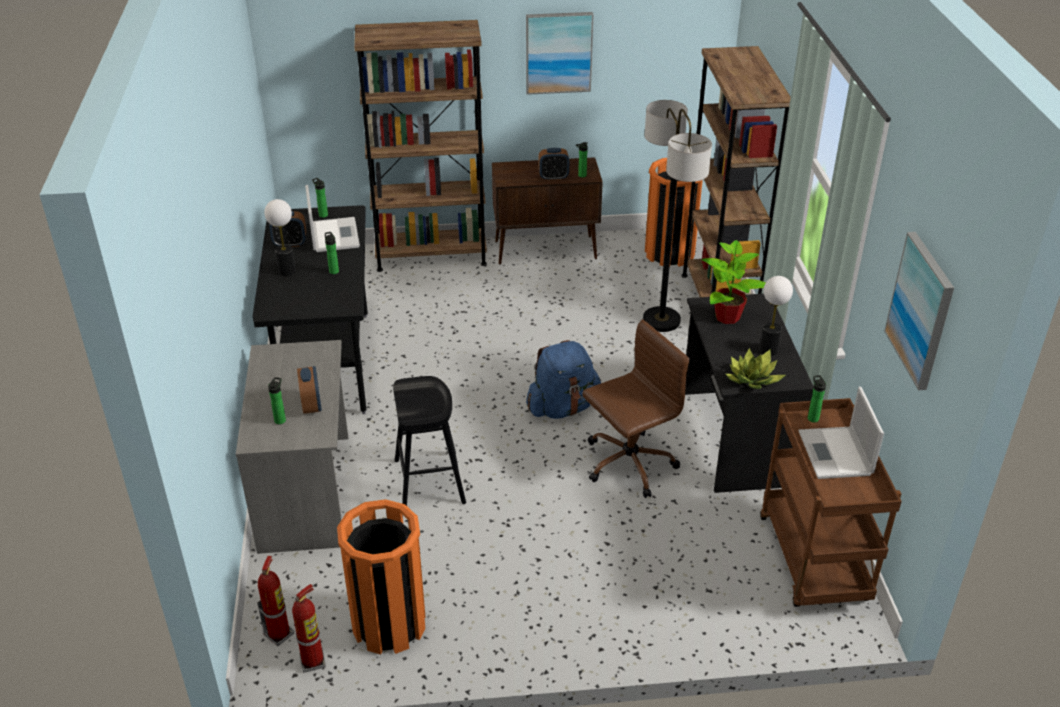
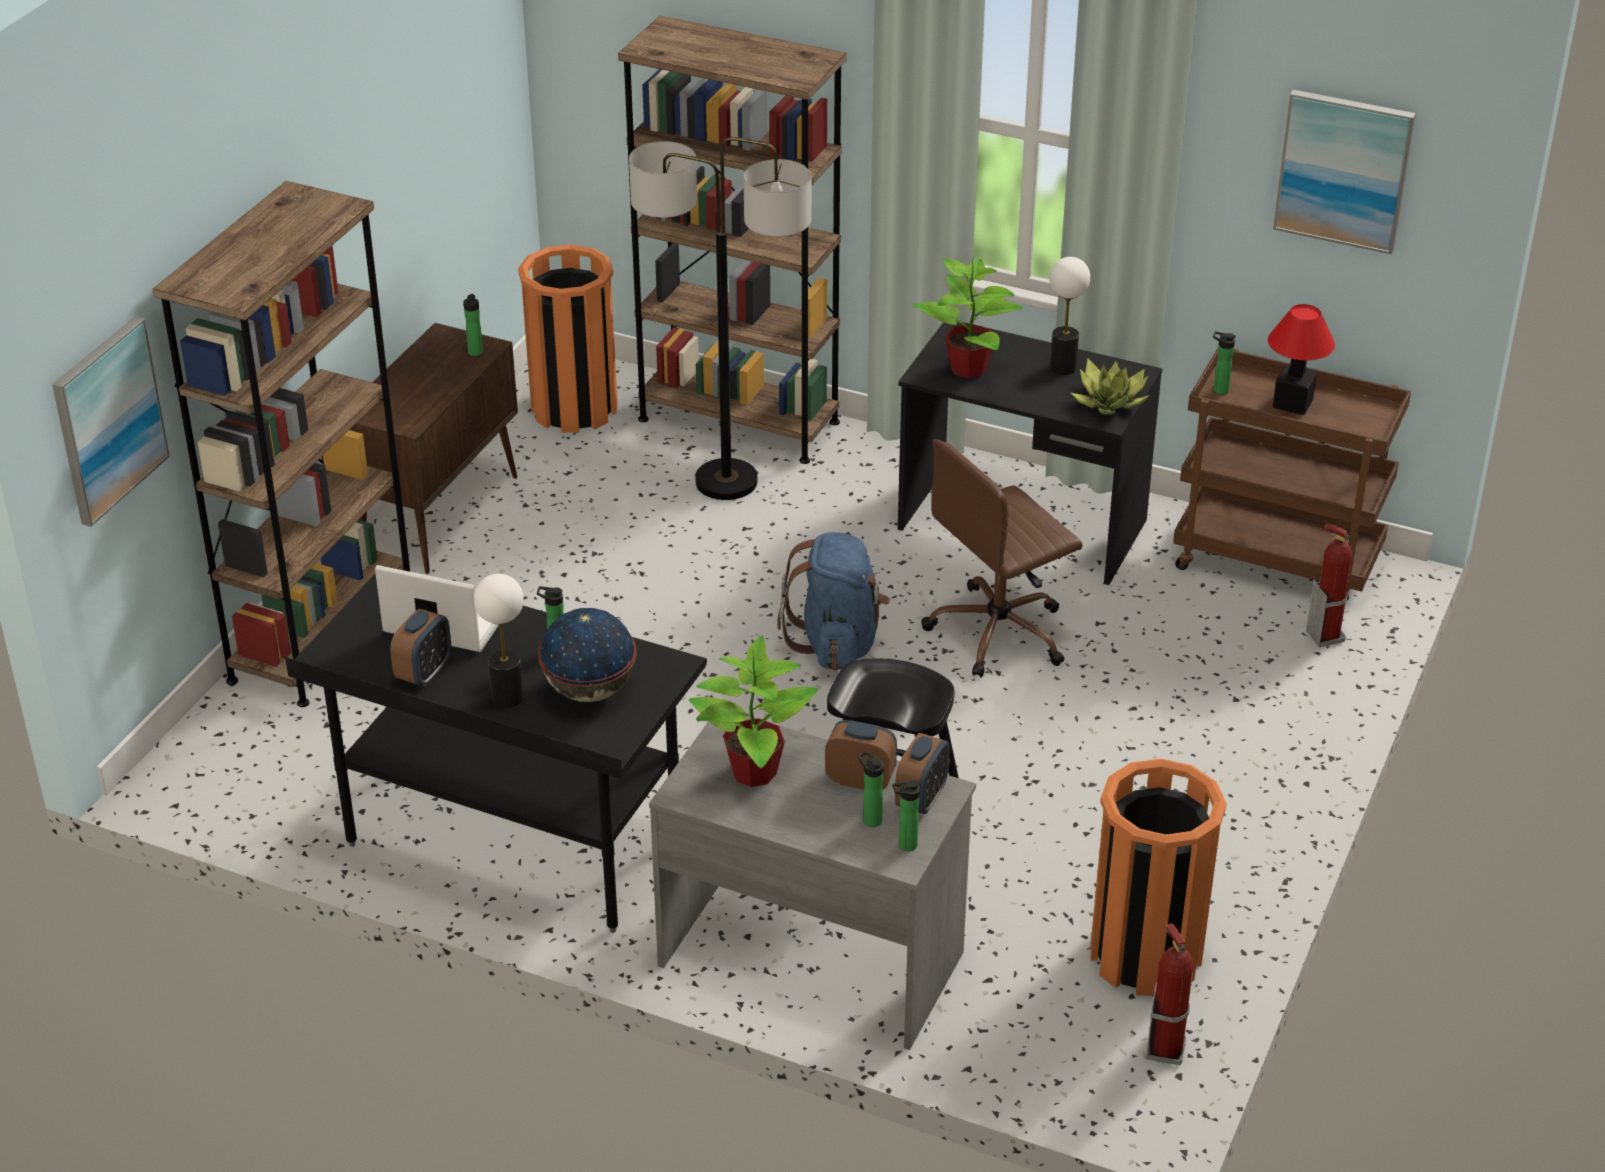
camera: 60 degrees left, 0 degrees up
fire extinguisher [257,556,294,646] -> fire extinguisher moved to [1306,523,1353,647]
bottle [312,178,328,218] -> bottle moved to [892,780,920,851]
picture [526,12,593,95] -> picture moved to [52,316,170,527]
alarm clock [538,148,569,181] -> alarm clock moved to [895,733,950,814]
brown office chair [582,319,689,498] -> brown office chair turned 120 degrees counterclockwise [921,439,1083,678]
laptop [798,387,884,479] -> table lamp [1268,304,1335,415]
none -> globe [538,608,637,702]
none -> potted plant [689,636,818,787]

